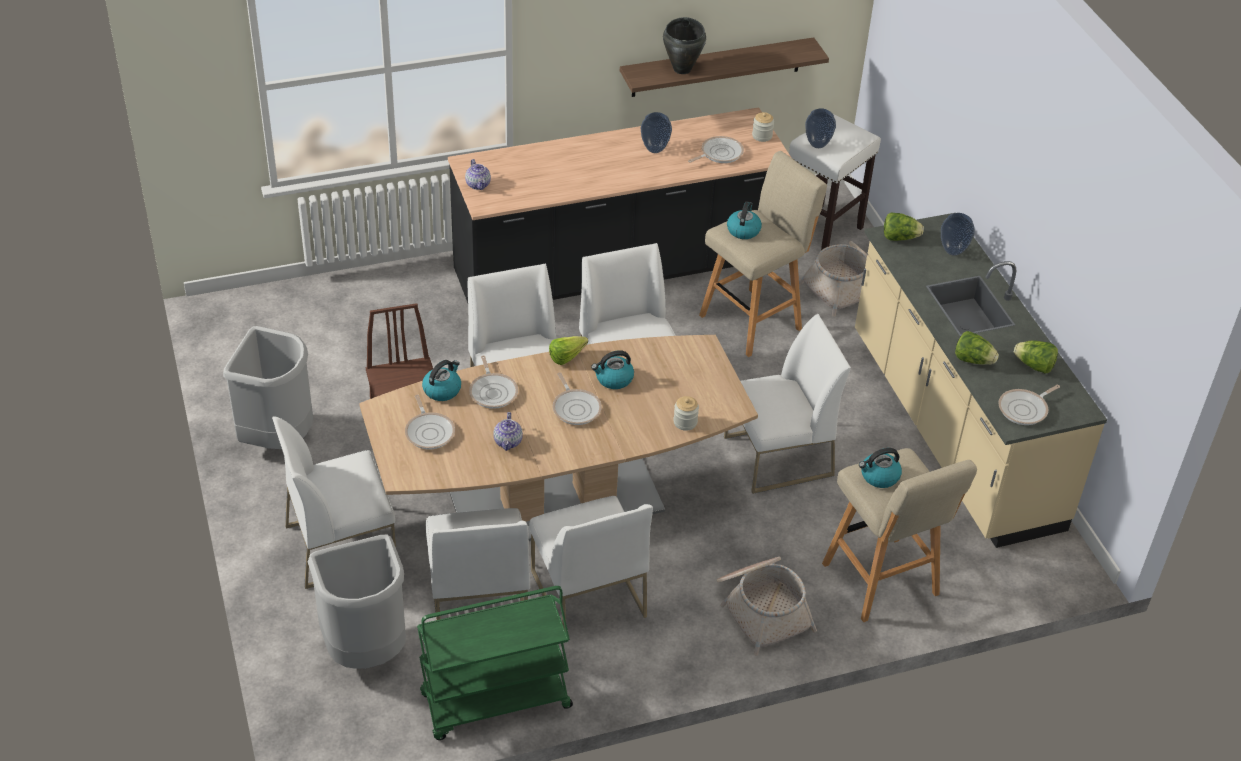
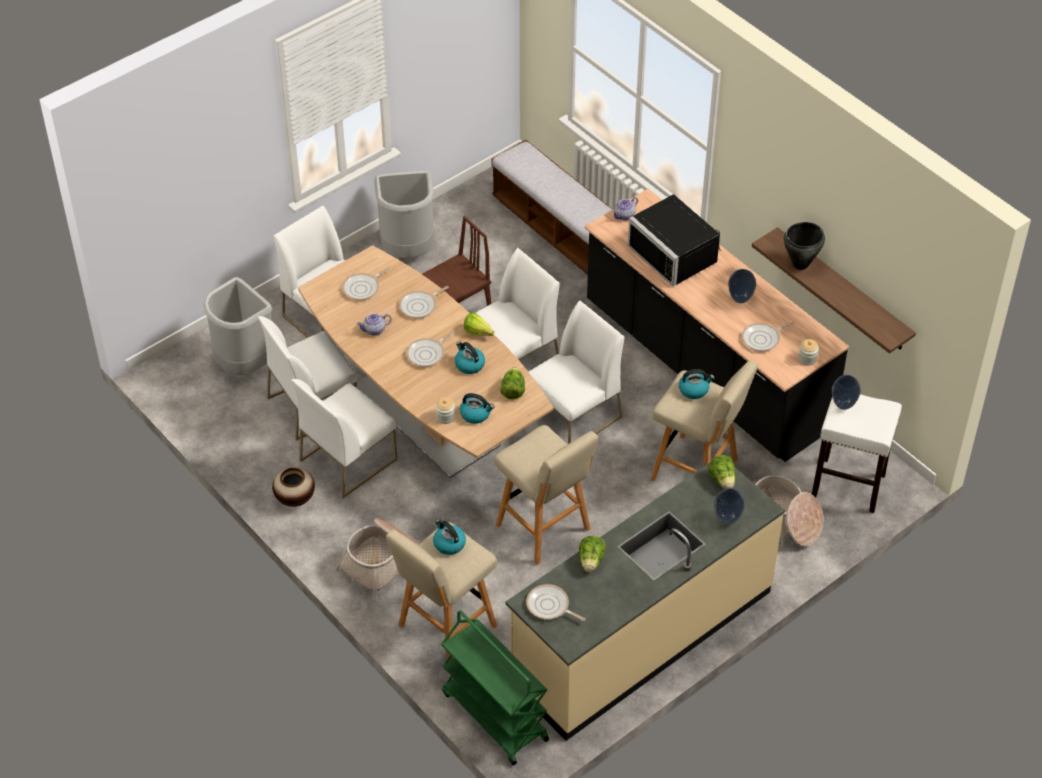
camera: 70 degrees right, 5 degrees up
green cart [417,586,573,740] -> green cart moved to [441,610,549,765]
kettle [422,360,461,401] -> kettle moved to [460,393,495,424]
frying pan [688,136,744,163] -> frying pan turned 120 degrees clockwise [742,322,794,352]
white chair [724,314,851,494] -> beige stool [494,425,598,565]
lettuce [1014,341,1058,374] -> lettuce moved to [500,367,525,399]
none -> vase [272,467,315,507]
none -> bench [491,140,613,275]
none -> black microwave [628,194,721,286]

